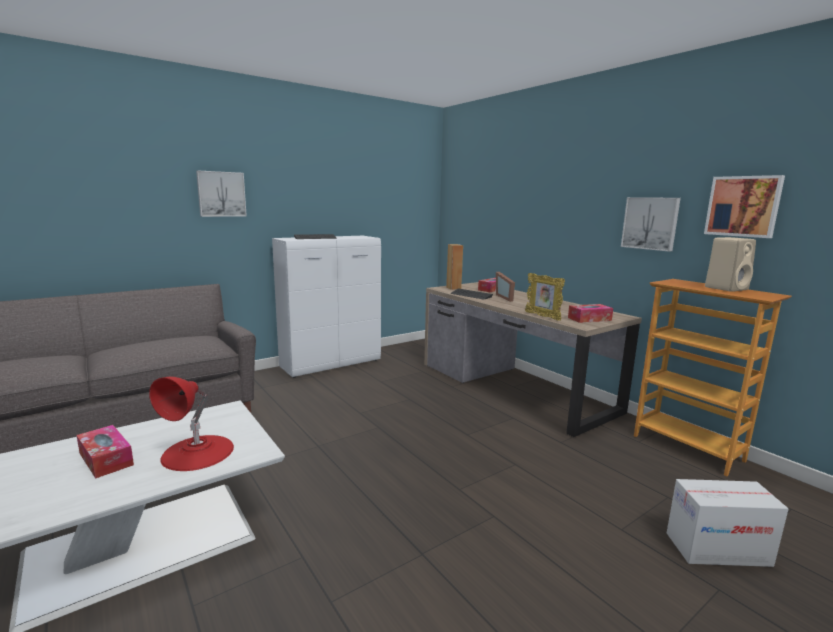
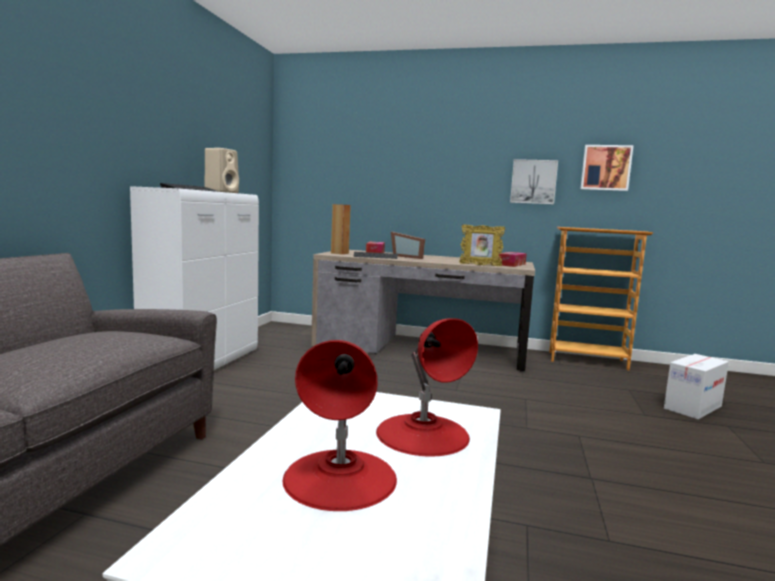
camera: 40 degrees left, 5 degrees down
tissue box [76,425,134,478] -> red table lamp [283,340,397,511]
picture [196,170,247,217] -> none
beige speaker [705,237,756,292] -> beige speaker moved to [204,148,239,193]

